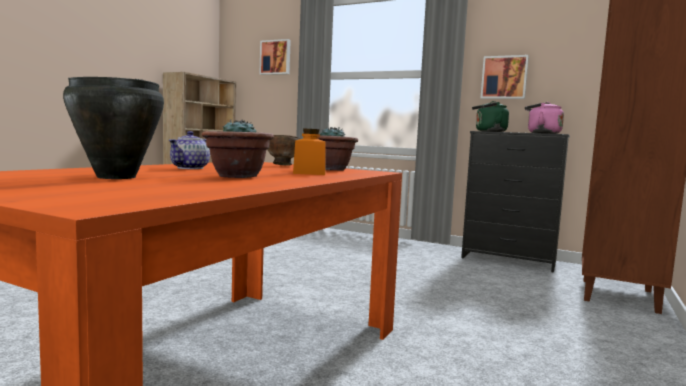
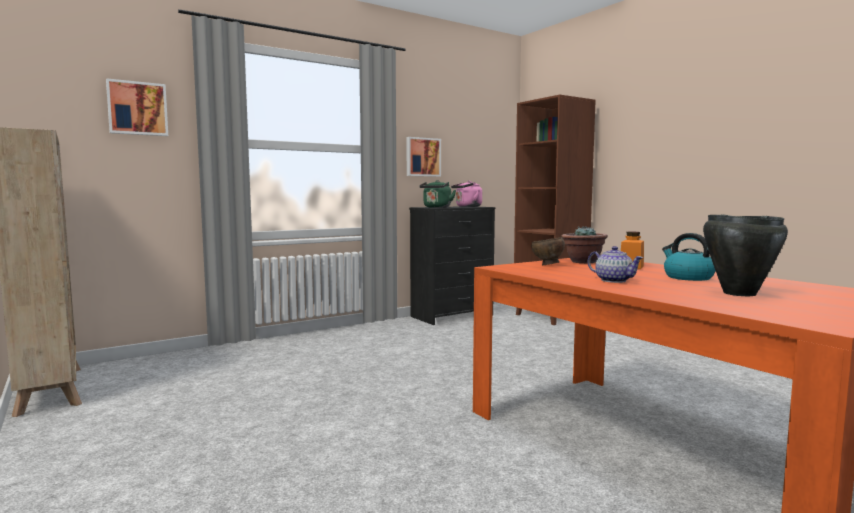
camera: 60 degrees left, 0 degrees up
potted plant [202,119,274,178] -> kettle [662,233,716,281]

